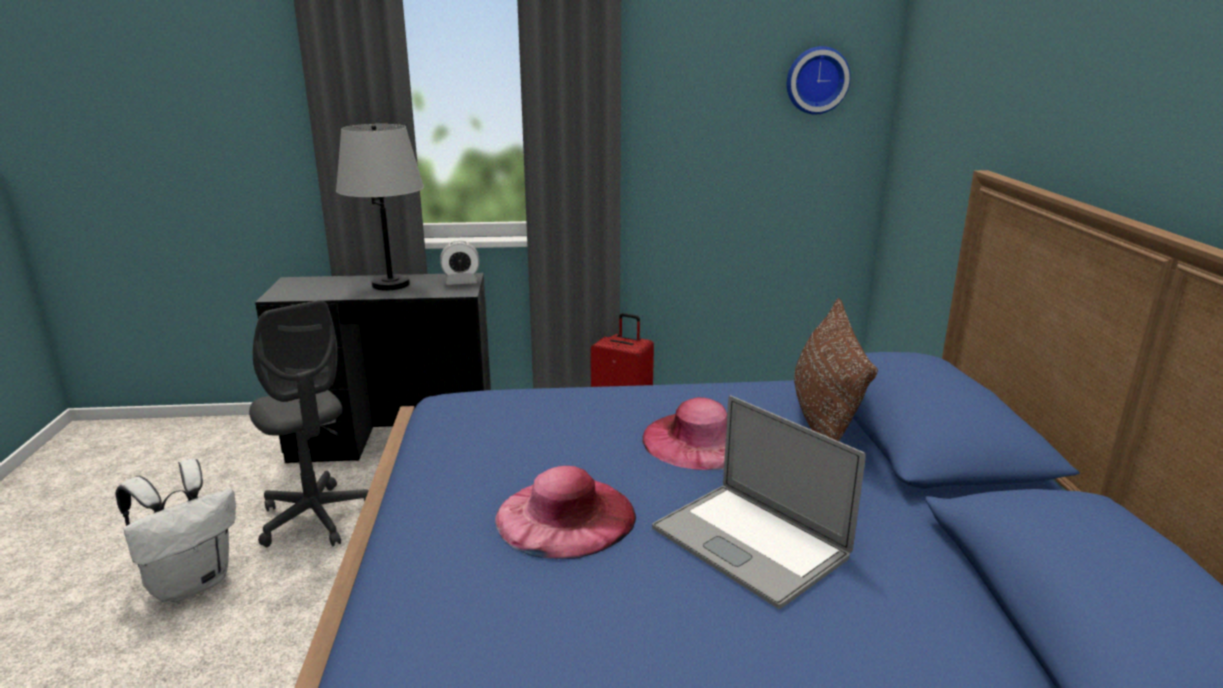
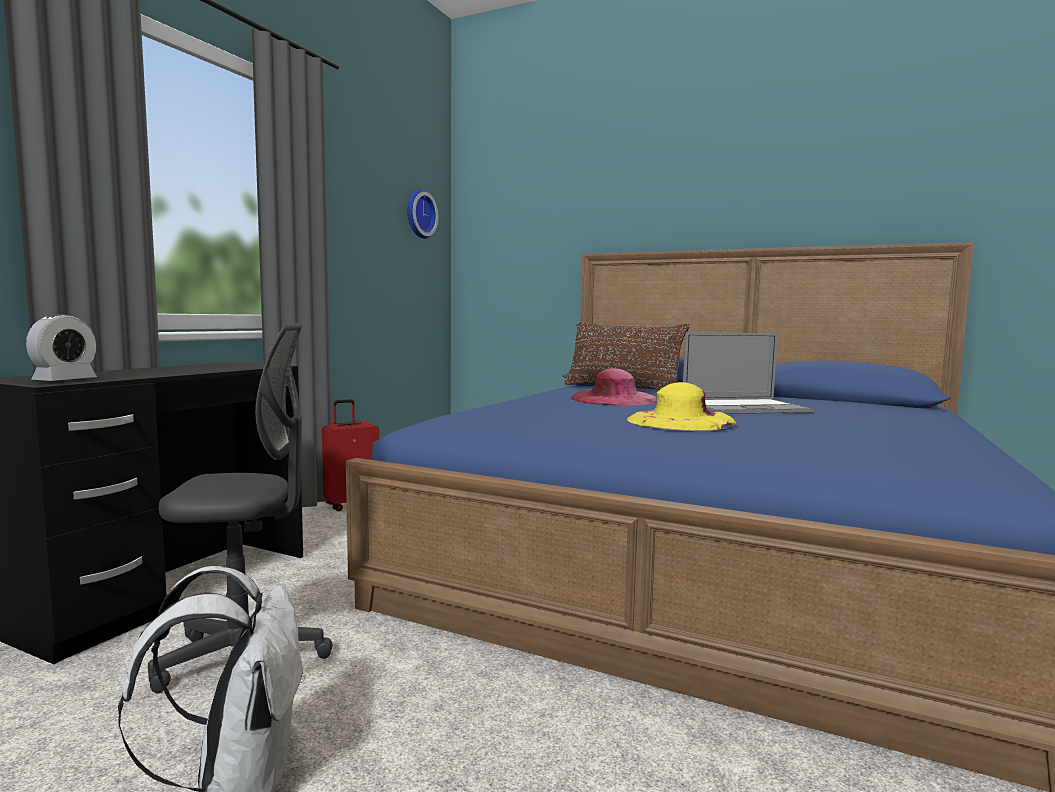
camera: 60 degrees left, 15 degrees down
grey table lamp [336,124,424,291] -> none
alarm clock [440,241,479,285] -> alarm clock moved to [26,314,97,381]
pink hat [495,466,636,559] -> yellow hat [627,382,738,431]

